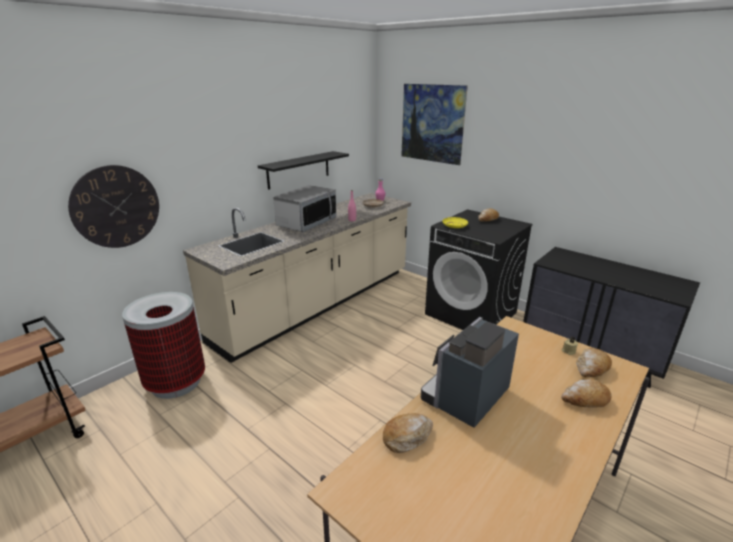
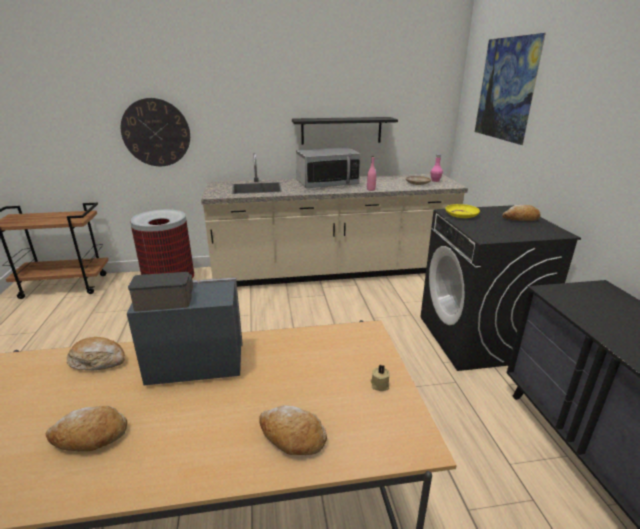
camera: 40 degrees right, 0 degrees up
bread [576,347,612,377] -> bread moved to [46,406,127,451]

